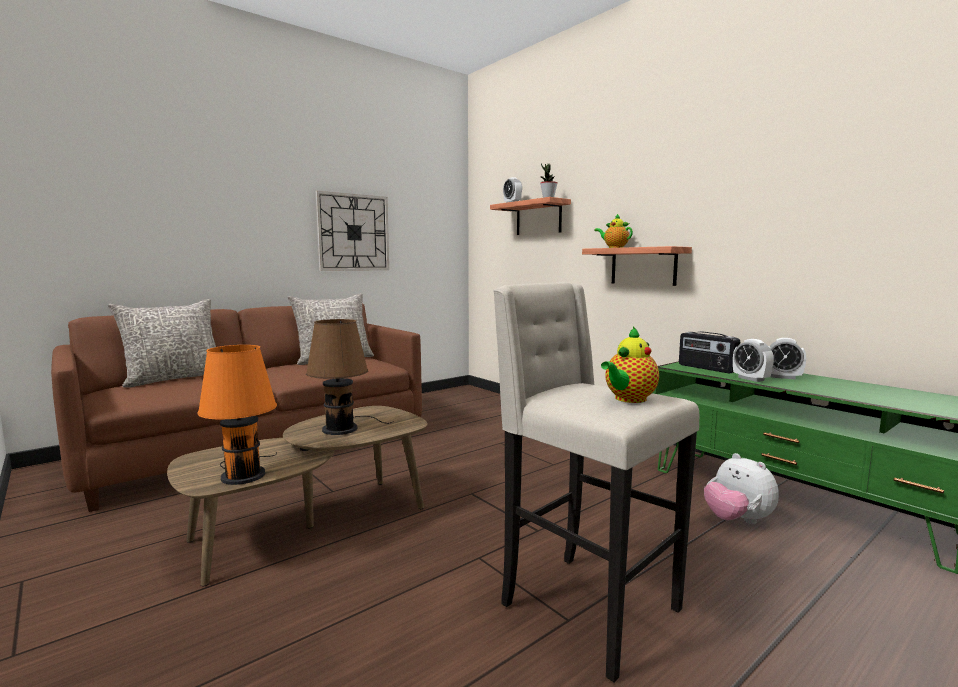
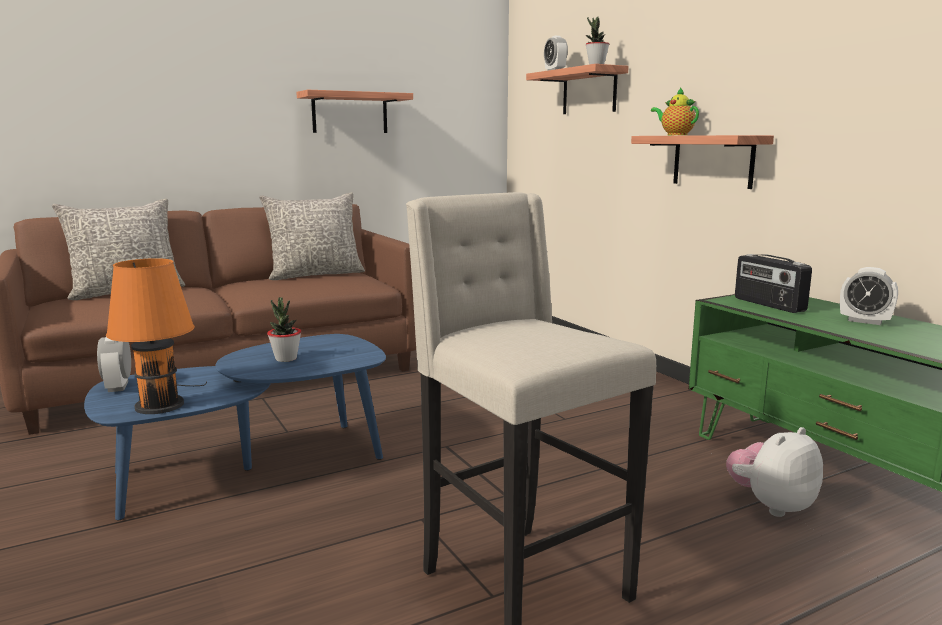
camera: 10 degrees right, 5 degrees up
brown coffee table [167,406,427,586] -> blue coffee table [84,334,386,520]
brown table lamp [306,319,394,435] -> potted plant [267,297,301,362]
wall clock [316,191,389,271] -> shelf [296,90,413,133]
teapot [601,326,659,403] -> none
plush toy [704,453,779,524] -> plush toy turned 75 degrees clockwise [726,427,823,517]
alarm clock [733,339,774,382] -> alarm clock moved to [97,337,131,392]

